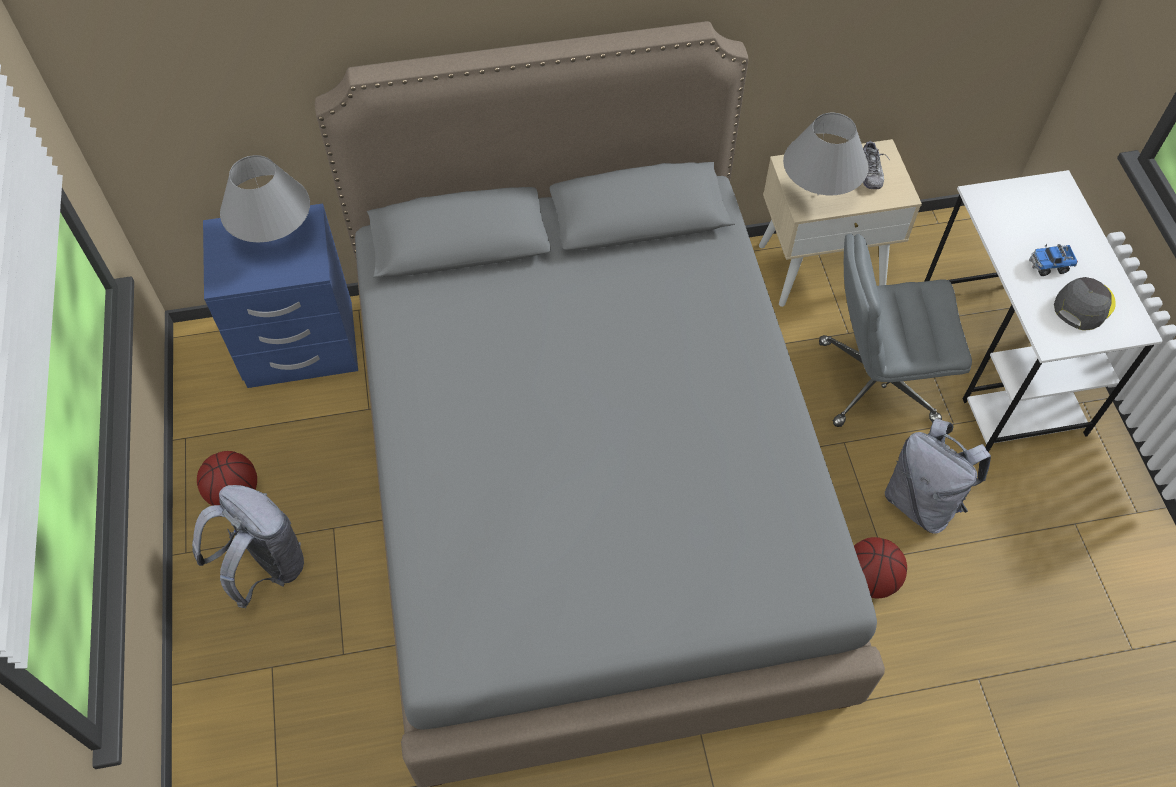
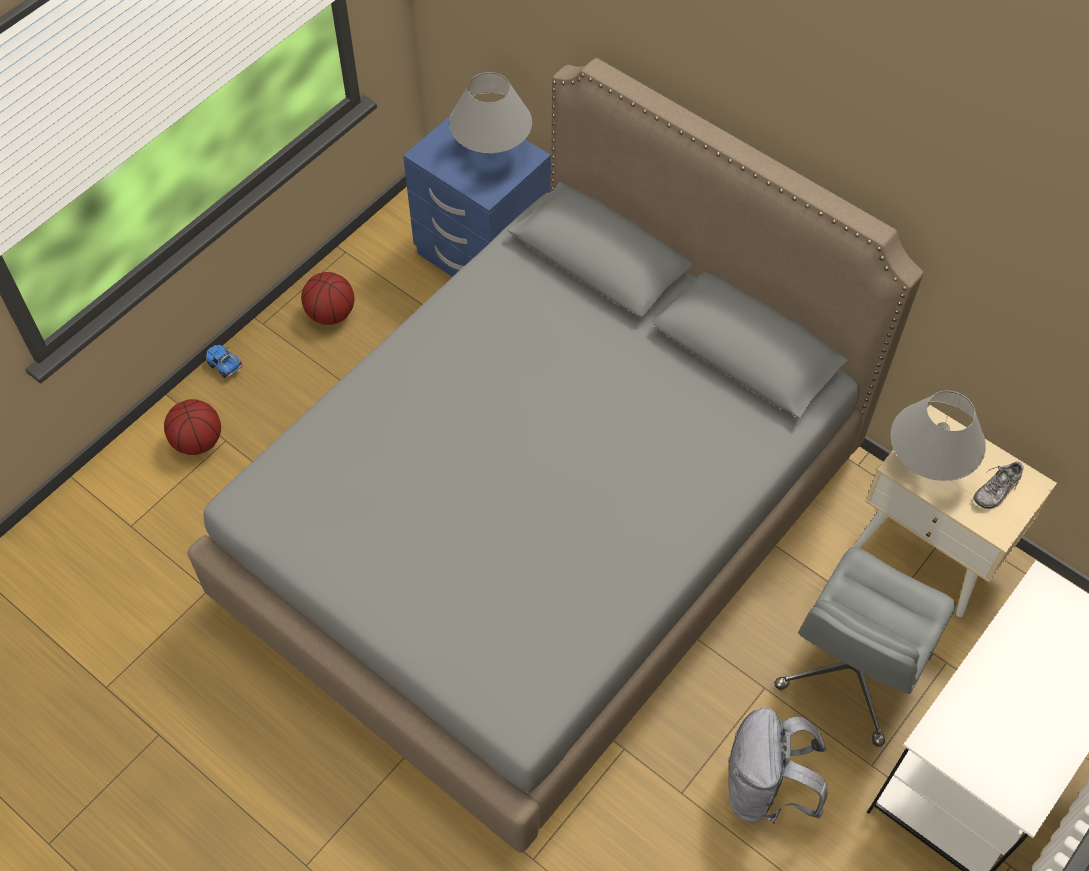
camera: 50 degrees right, 0 degrees up
grey backpack [192,485,304,608] -> none
grey office chair [819,234,972,427] -> grey office chair turned 105 degrees counterclockwise [774,547,955,747]
basketball [854,537,907,598] -> basketball moved to [164,399,221,455]
toy truck [1029,243,1078,276] -> toy truck moved to [206,345,243,378]
grey cap [1054,277,1116,330] -> none

